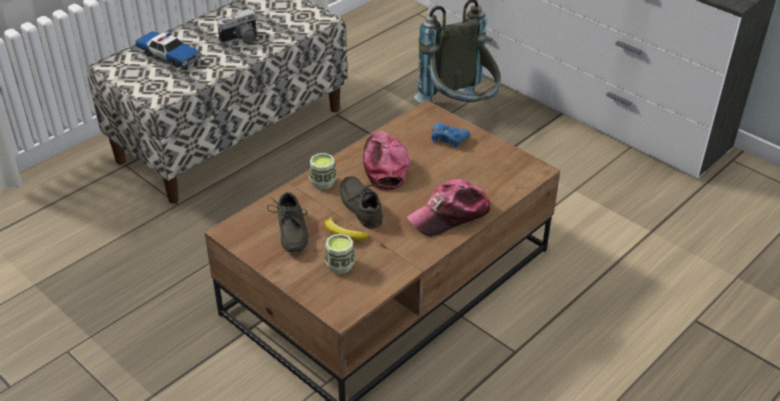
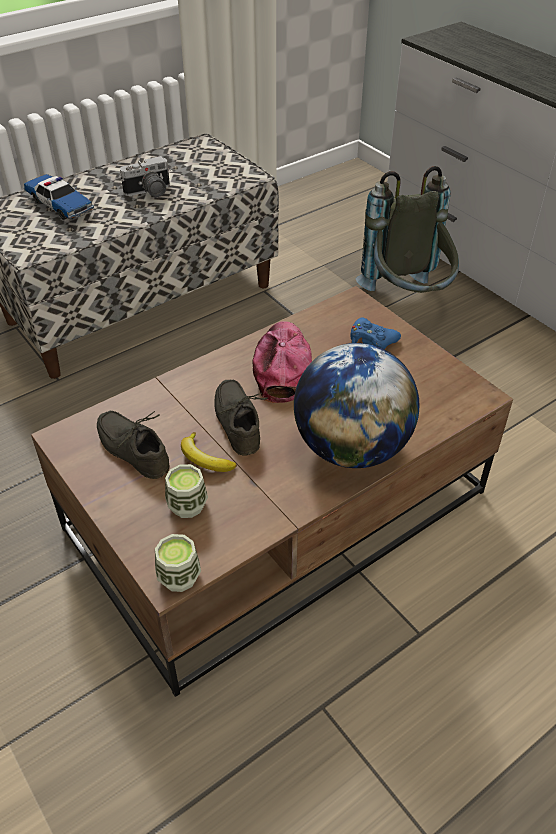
camera: 10 degrees right, 5 degrees up
grey shoe [267,192,308,252] -> grey shoe turned 135 degrees clockwise [97,411,169,479]
cup [309,153,337,190] -> cup moved to [155,534,201,592]
cap [407,179,492,236] -> globe [294,343,419,468]

